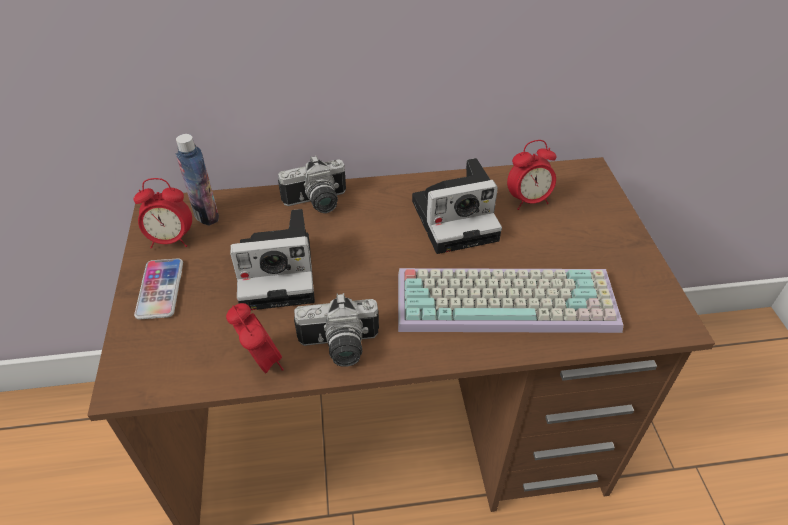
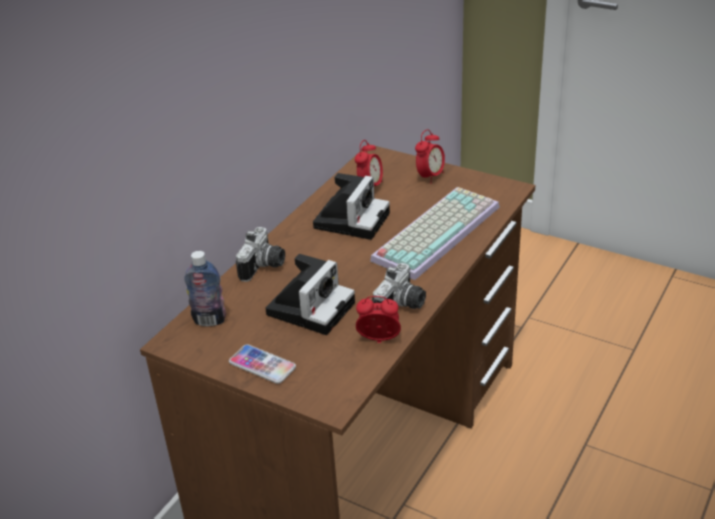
camera: 50 degrees left, 10 degrees down
alarm clock [134,178,192,248] -> alarm clock moved to [415,129,445,184]

